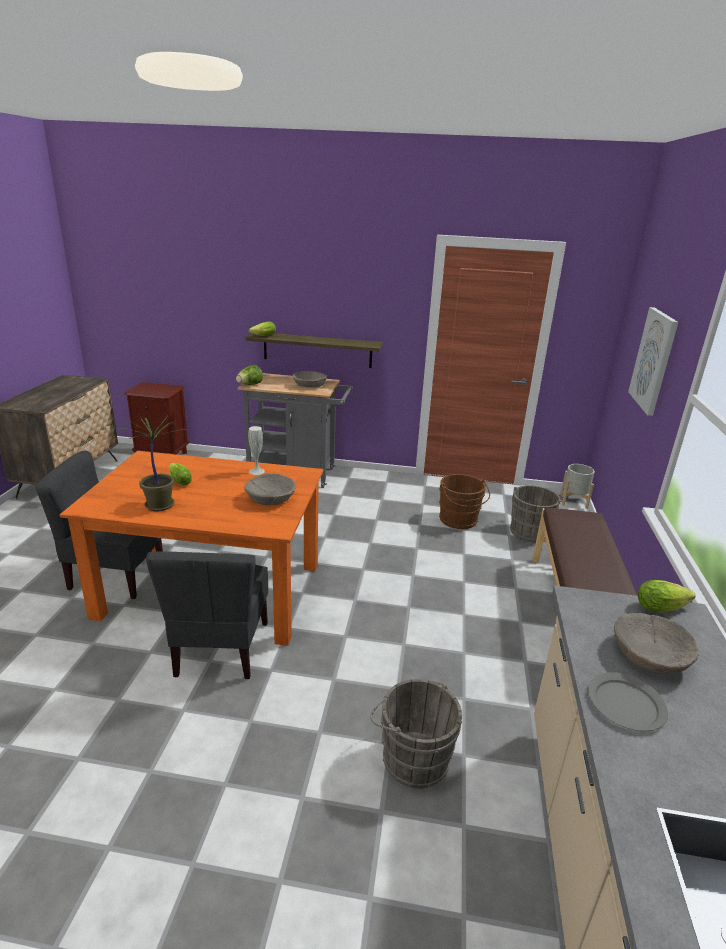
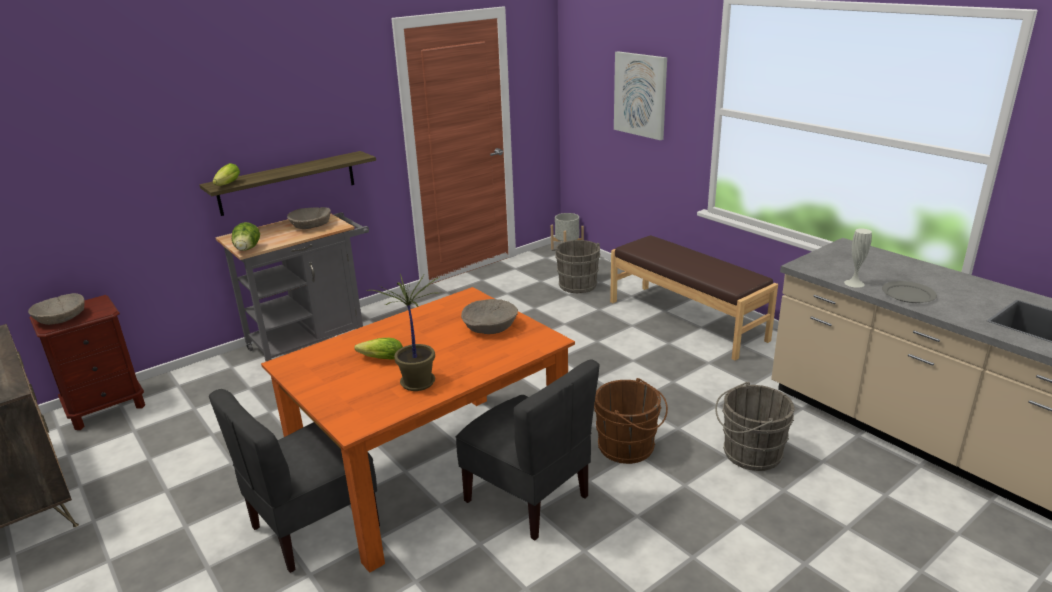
camera: 45 degrees left, 0 degrees up
white vase [248,426,265,475] -> white vase moved to [844,229,872,288]
brown bucket [439,474,490,529] -> brown bucket moved to [594,378,668,464]
beige bowl [614,613,699,674] -> beige bowl moved to [28,293,85,325]
lettuce [638,580,695,612] -> none

